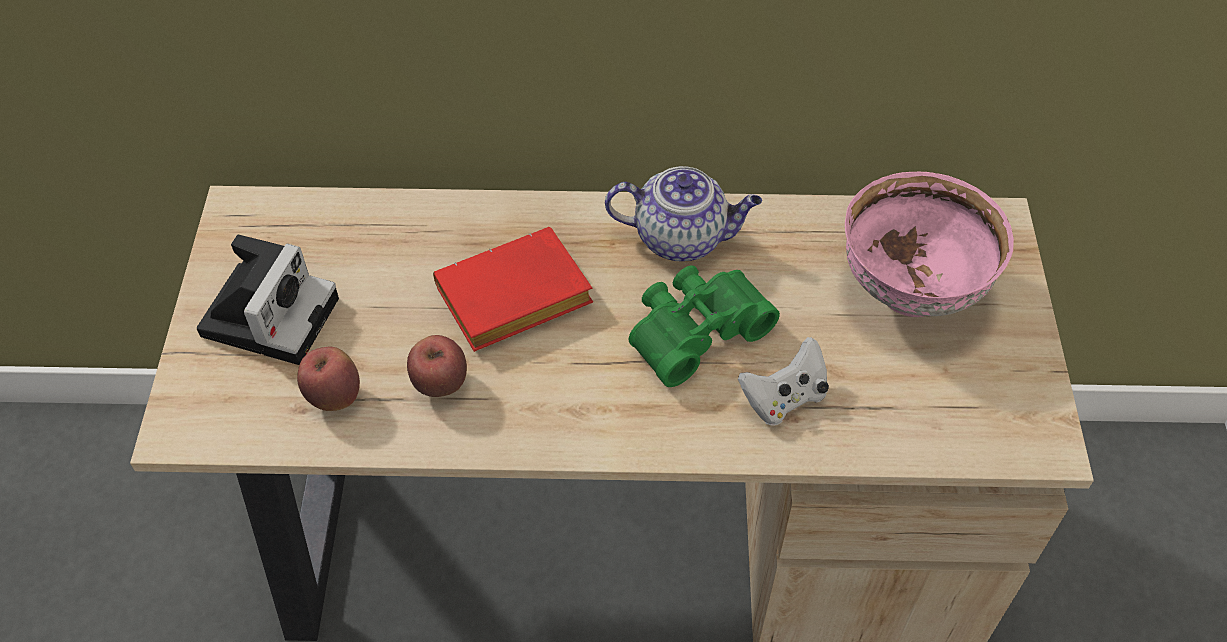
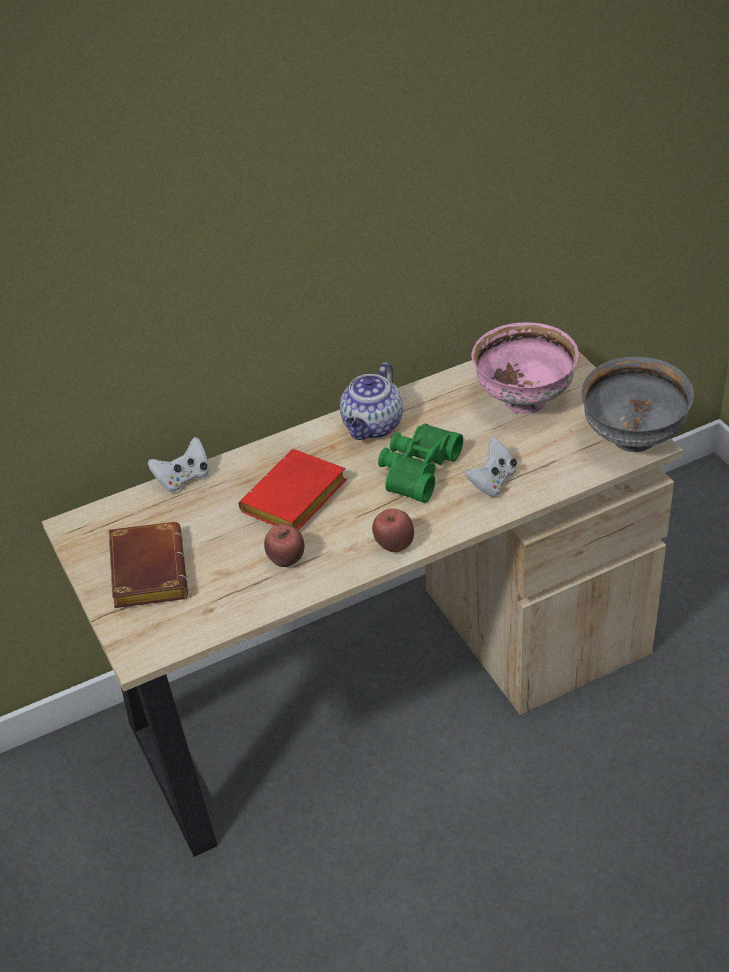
camera: 25 degrees left, 10 degrees down
camera [197,235,339,365] -> brown book [109,522,188,608]
apple [297,347,360,411] -> apple moved to [372,508,414,552]
teapot [605,166,762,261] -> teapot turned 135 degrees clockwise [340,362,403,440]
none -> white game controller [148,437,209,492]
none -> grey bowl [581,357,694,452]

